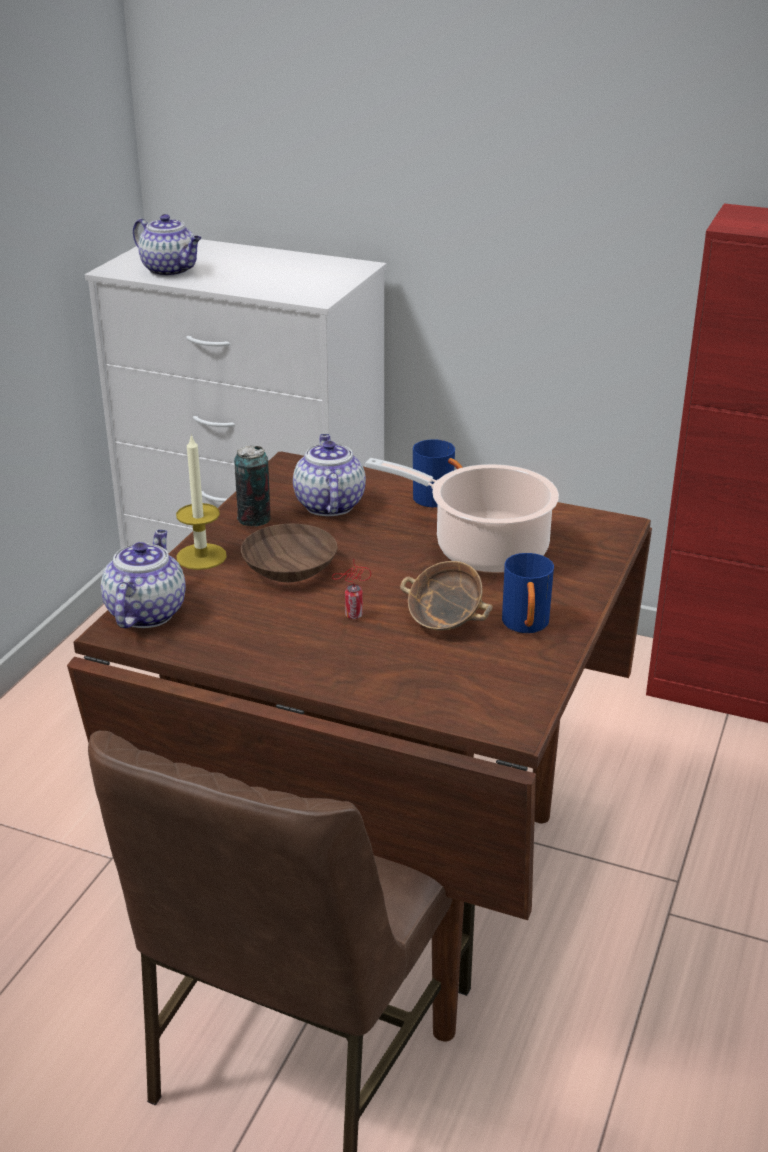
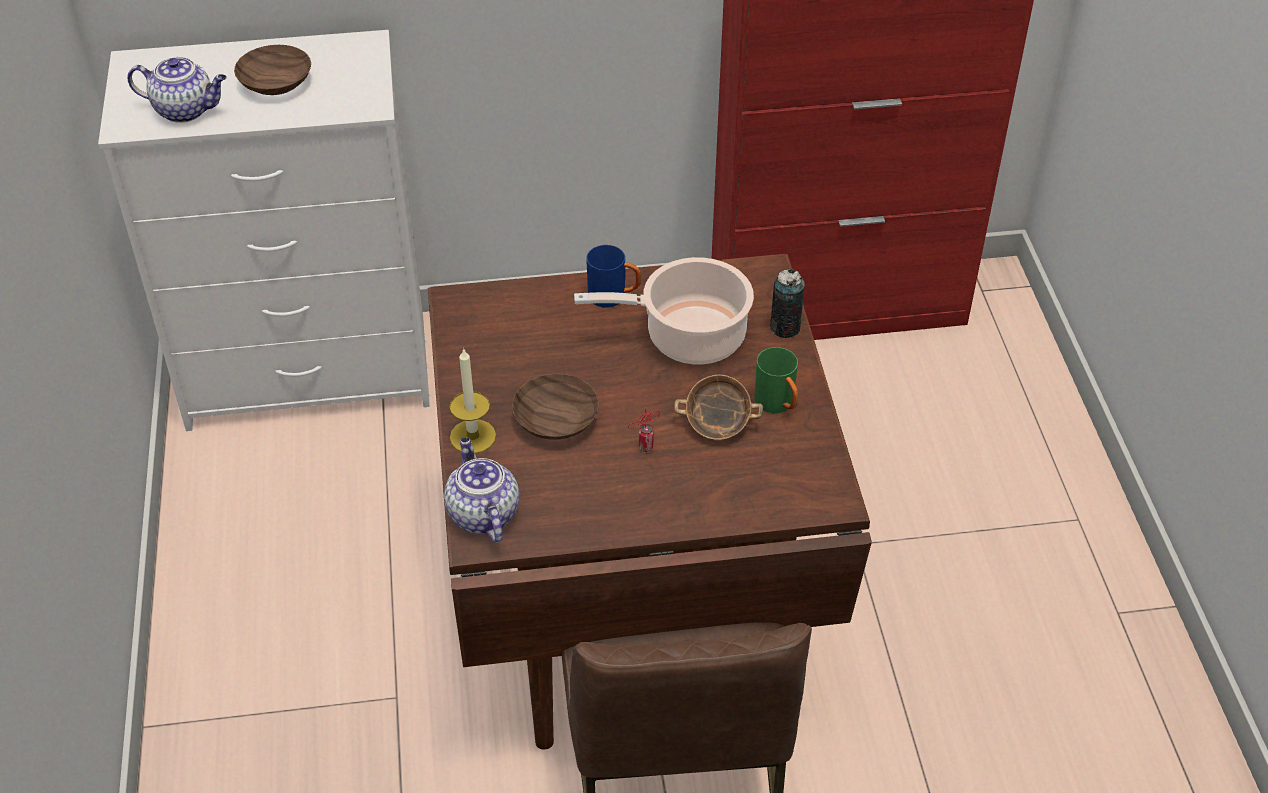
camera: 30 degrees left, 15 degrees up
can [234,446,271,526] -> can moved to [770,269,805,338]
teapot [293,434,366,516] -> none
blue mug [502,553,554,633] -> green mug [754,347,798,413]
none -> brown bowl [234,45,311,95]

